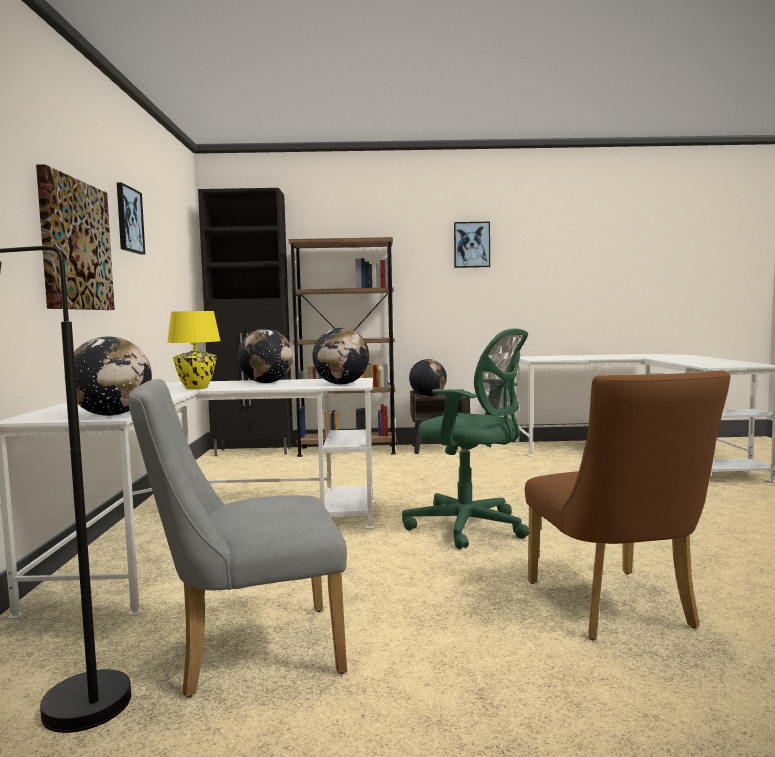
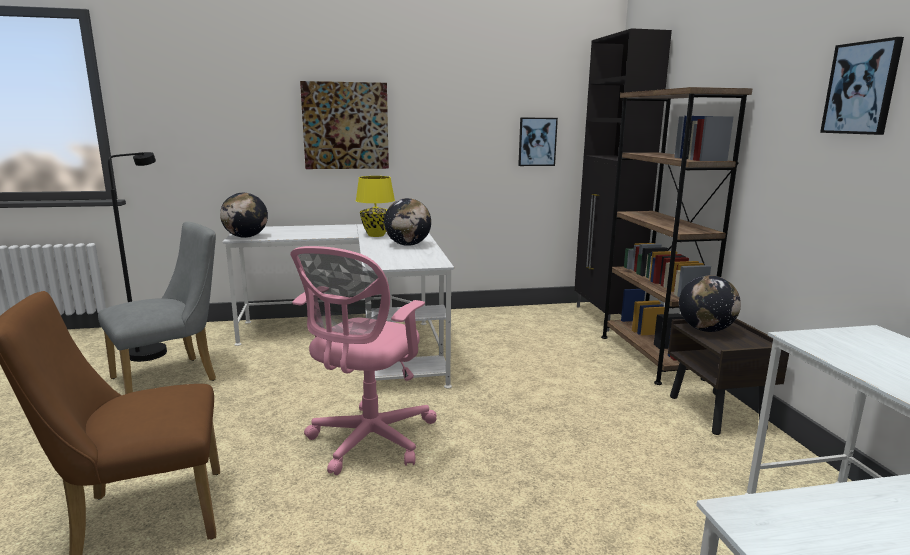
camera: 80 degrees right, 10 degrees up
picture [117,182,145,254] -> picture moved to [518,117,558,166]
grey chair [128,379,347,698] -> grey chair turned 75 degrees clockwise [98,222,216,394]
globe [312,328,369,385] -> none
green office chair [402,328,529,549] -> pink office chair [290,246,437,475]

